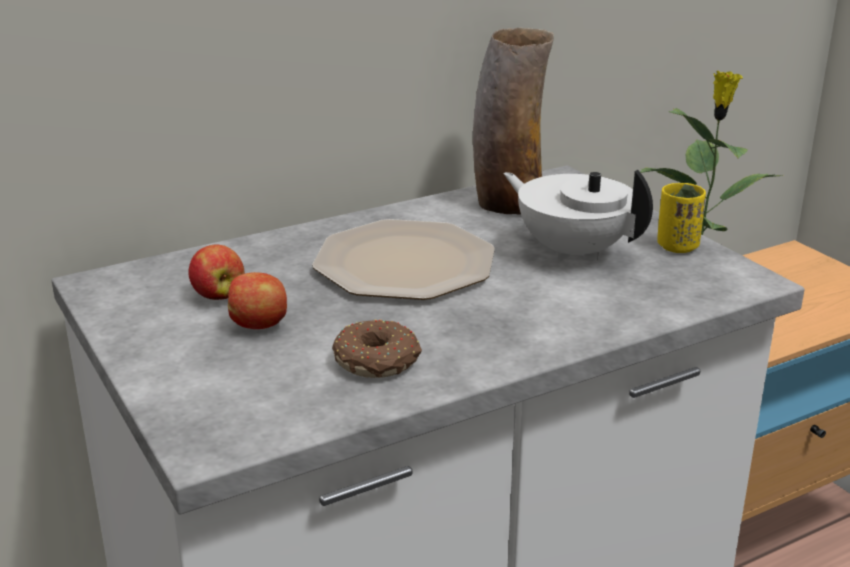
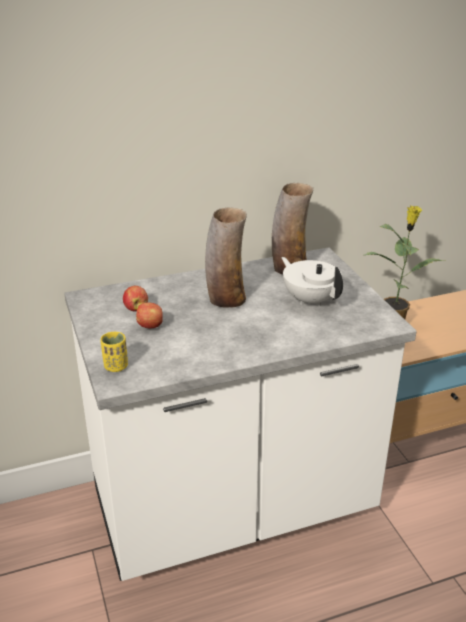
camera: 10 degrees right, 5 degrees up
plate [312,219,495,300] -> vase [205,207,247,308]
donut [332,319,422,378] -> none
yellow cup [657,183,706,253] -> yellow cup moved to [100,332,128,372]

